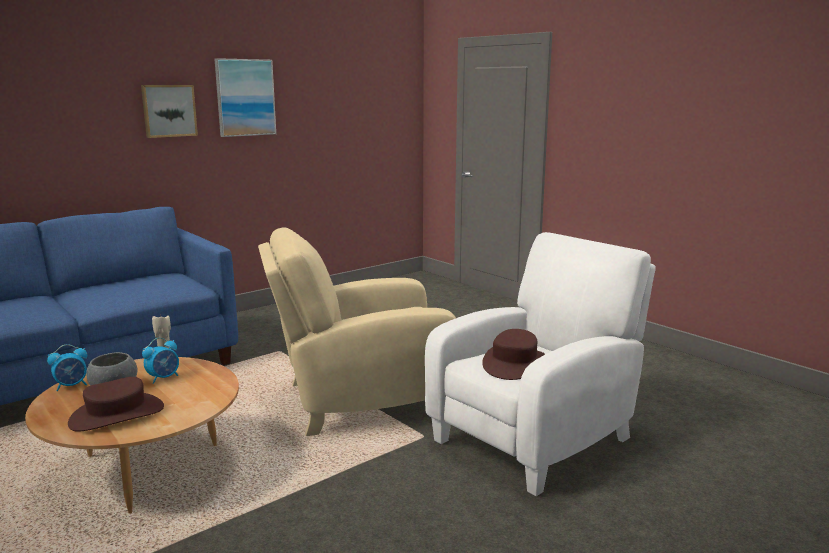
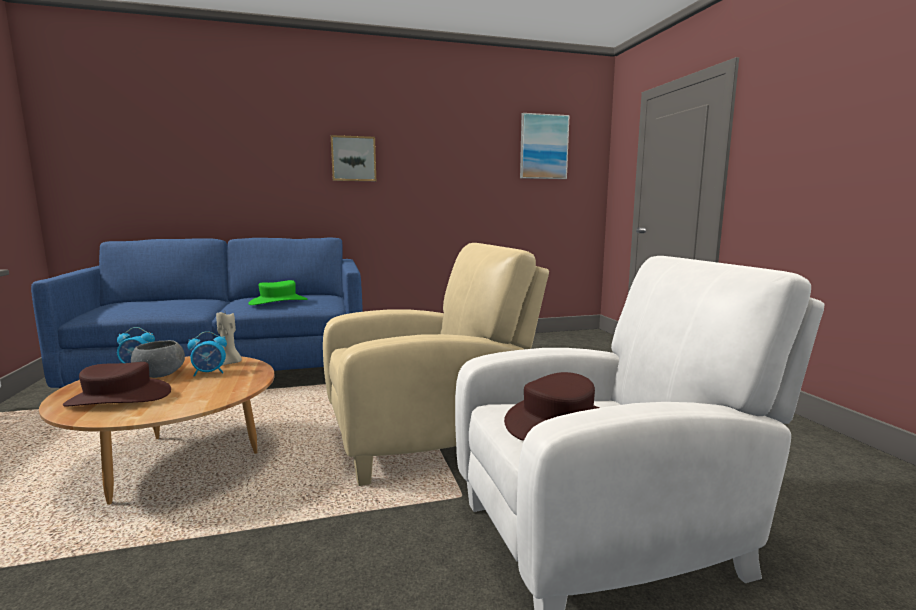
camera: 25 degrees right, 5 degrees down
picture [215,58,276,137] -> picture moved to [520,113,570,179]
beige armchair [258,228,456,436] -> beige armchair turned 150 degrees clockwise [323,243,549,486]
none -> green hat [248,280,307,305]

